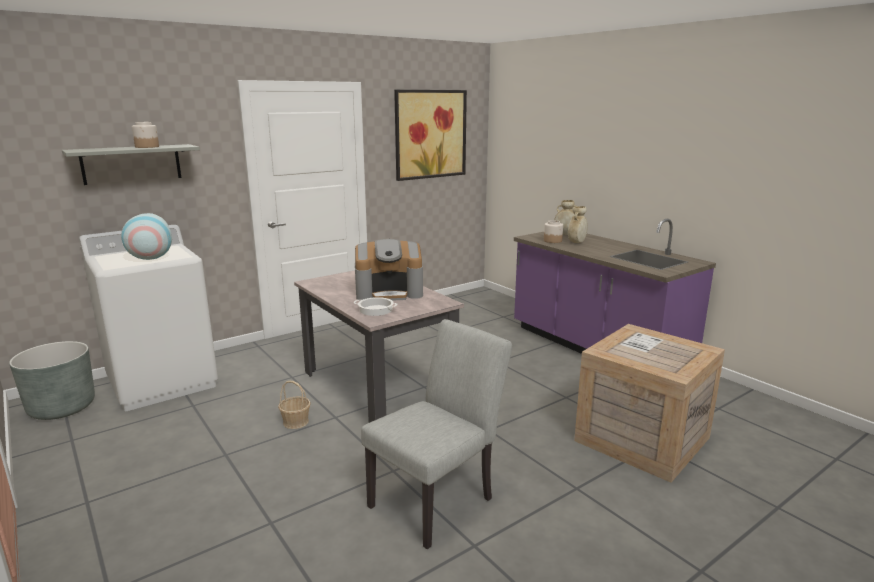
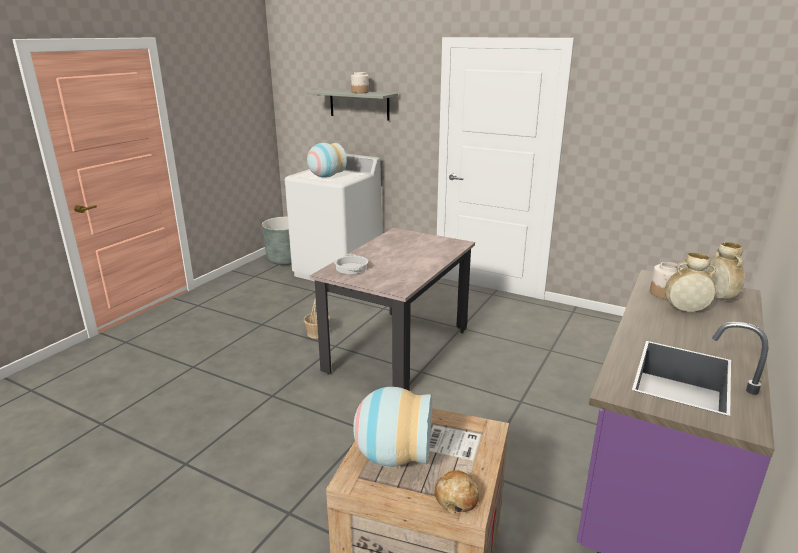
camera: 65 degrees right, 5 degrees up
coffee machine [355,239,423,301] -> none
grey chair [361,319,512,550] -> none
picture [394,90,467,181] -> none
none -> vase [353,387,432,467]
none -> bread [434,470,479,513]

